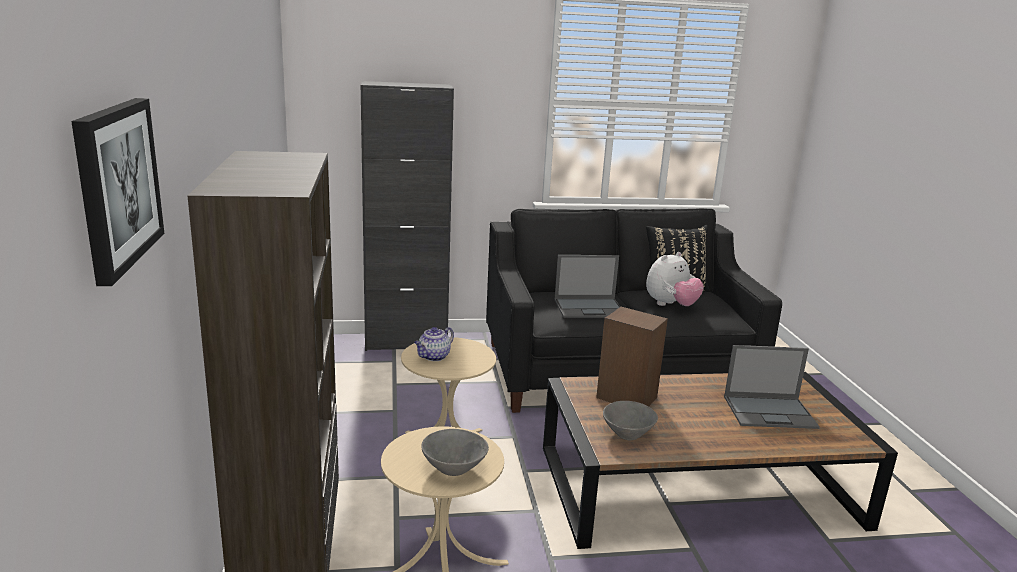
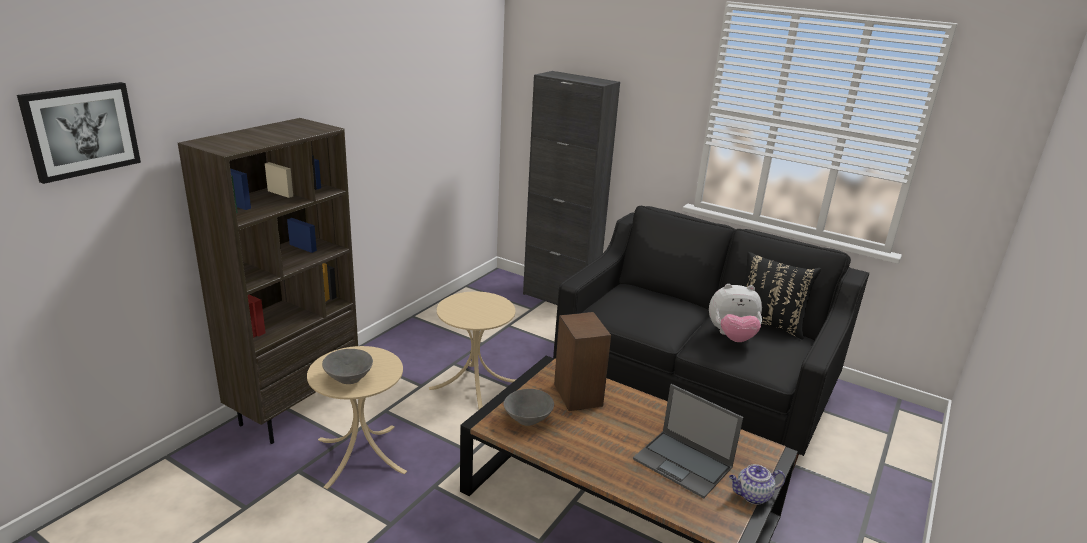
camera: 40 degrees right, 5 degrees up
teapot [414,327,454,361] -> teapot moved to [729,464,785,505]
laptop [554,255,620,318] -> none

